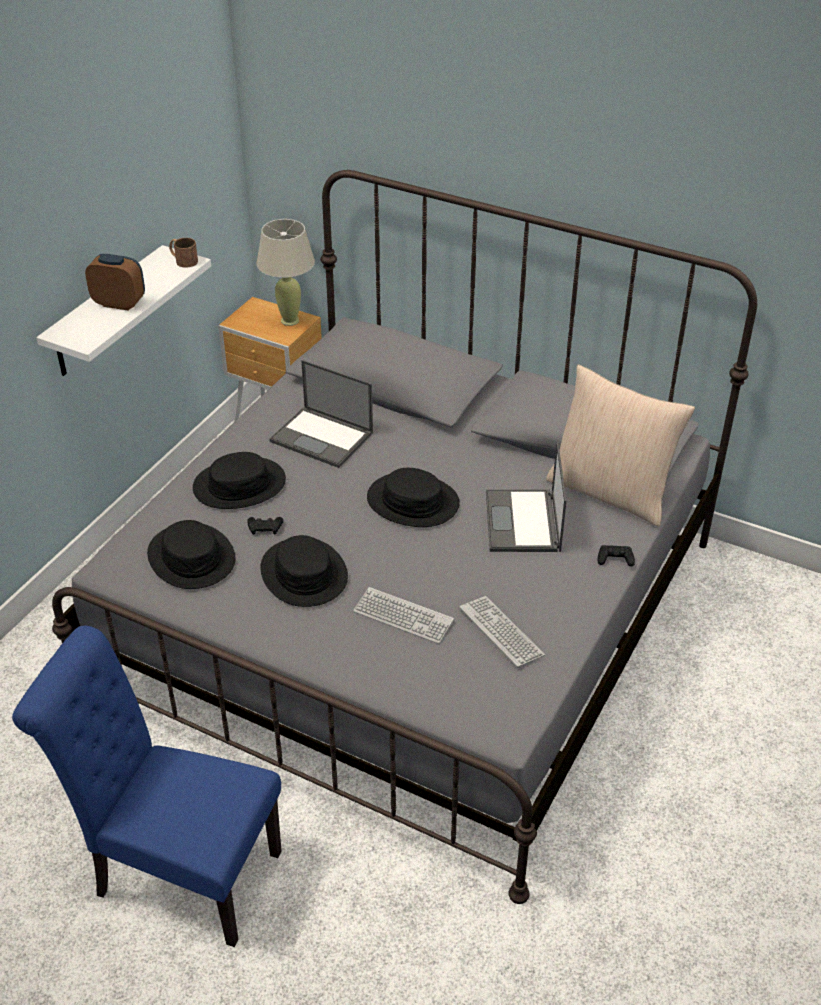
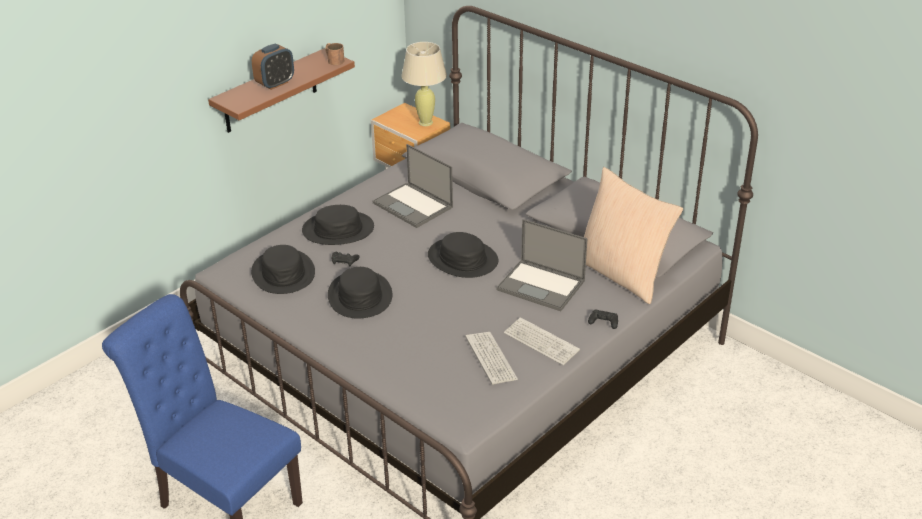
camera: 15 degrees right, 5 degrees down
white shelf [36,245,211,376] -> brown shelf [208,49,355,133]
alarm clock [85,254,145,311] -> alarm clock turned 105 degrees clockwise [252,44,294,90]
keyboard [353,587,454,644] -> keyboard moved to [504,317,580,365]
laptop [486,442,567,552] -> laptop turned 75 degrees counterclockwise [496,219,587,311]

